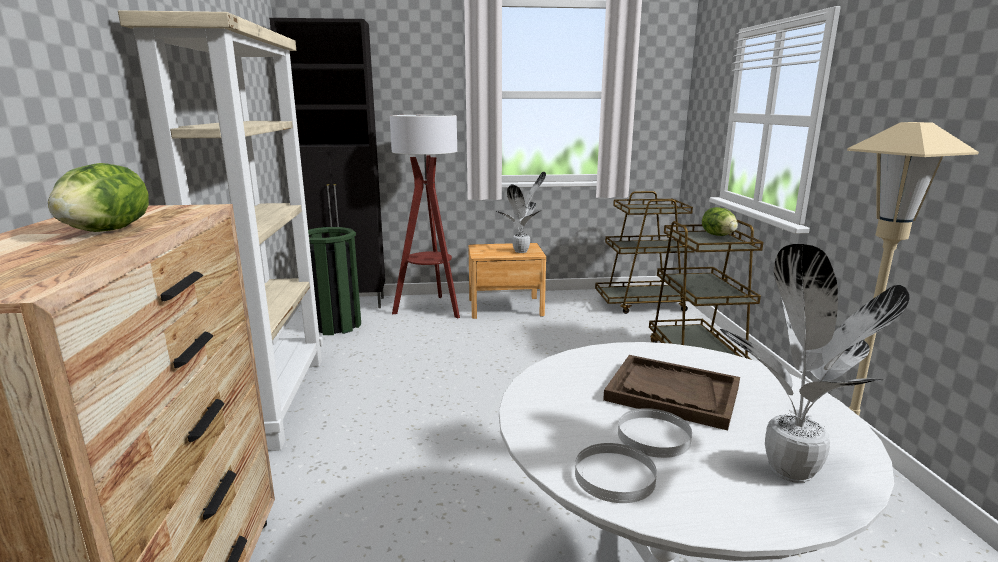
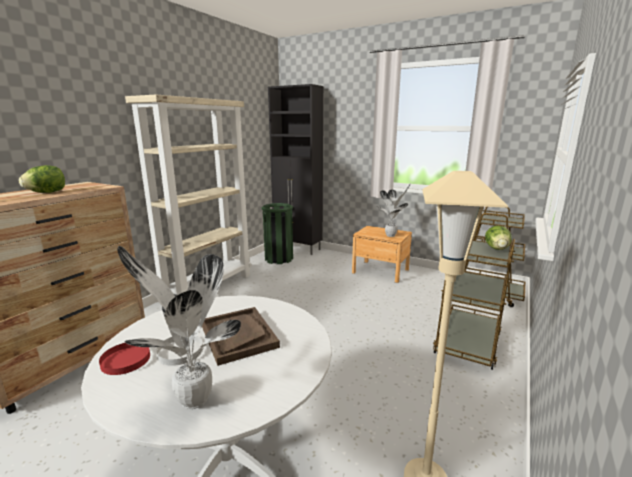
camera: 35 degrees right, 0 degrees up
floor lamp [390,115,460,318] -> none
white plate [575,443,657,503] -> red plate [99,343,150,375]

